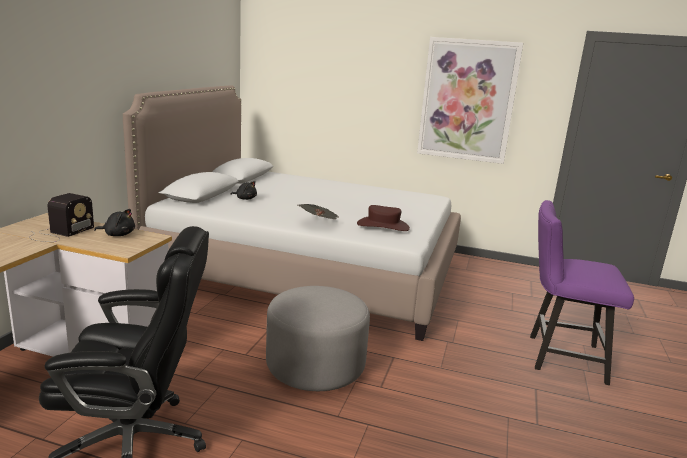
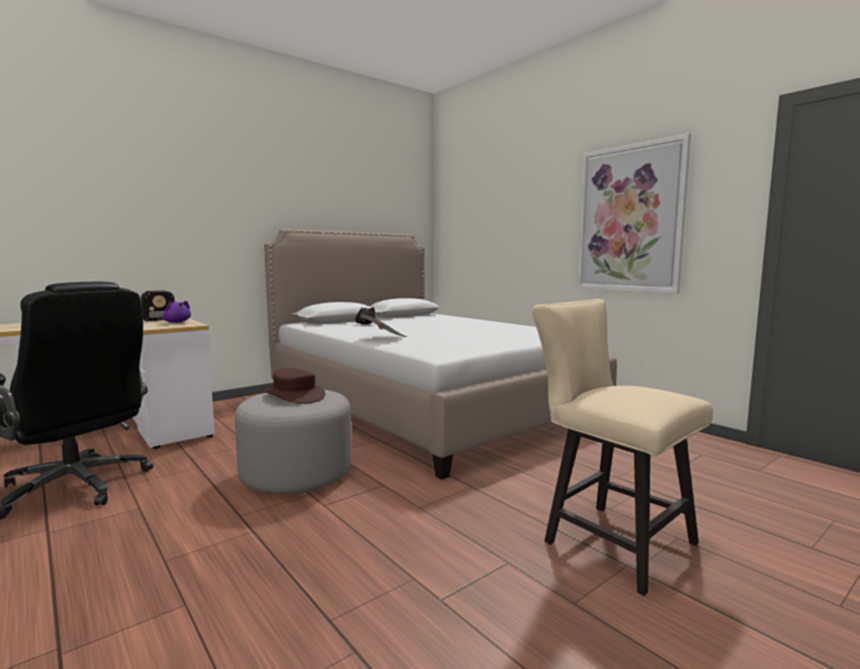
camera: 35 degrees right, 10 degrees down
black plush toy [94,209,135,236] -> purple plush toy [162,301,191,323]
brown hat [357,205,410,231] -> brown hat moved to [263,368,326,404]
purple chair [530,200,634,385] -> beige chair [532,299,713,596]

